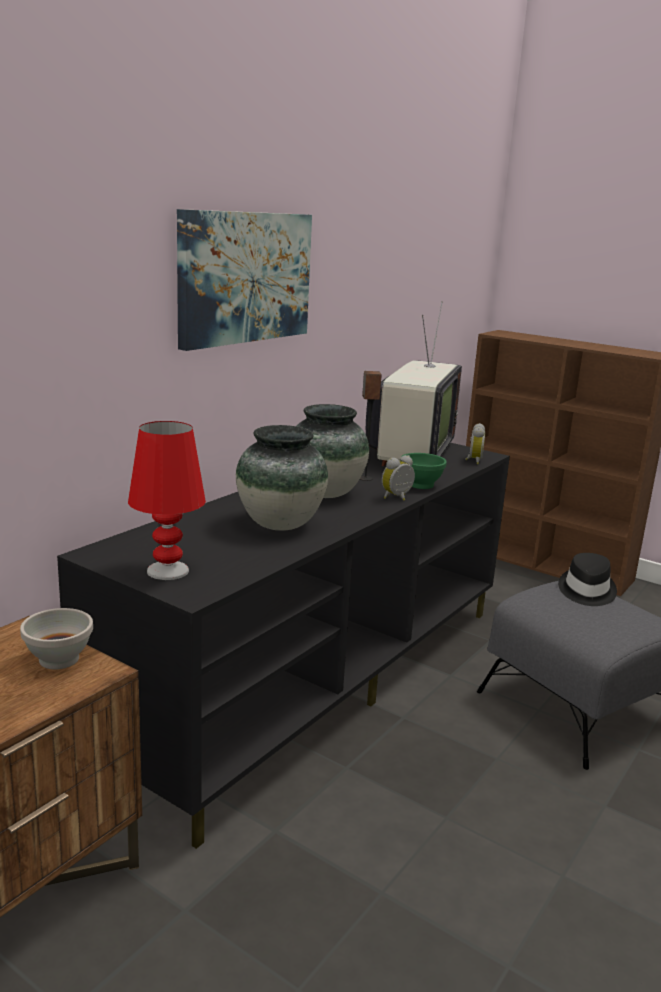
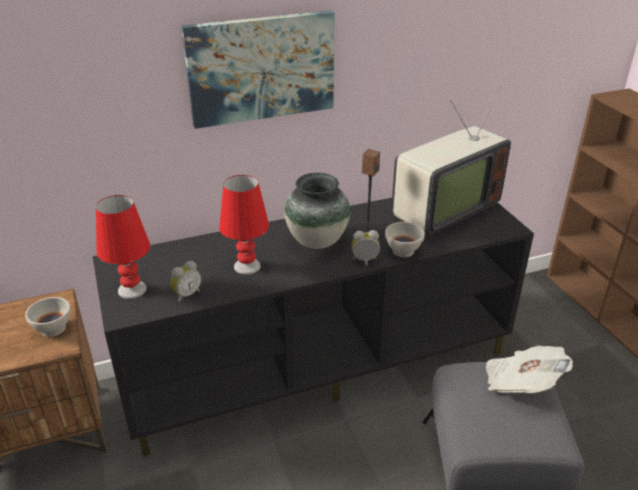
camera: 35 degrees right, 15 degrees up
vase [236,425,328,531] -> red table lamp [219,175,269,275]
green bowl [400,453,447,489] -> white bowl [385,222,425,257]
alarm clock [466,423,485,464] -> alarm clock moved to [170,261,201,302]
black hat [558,553,617,606] -> newspaper [486,346,573,393]

